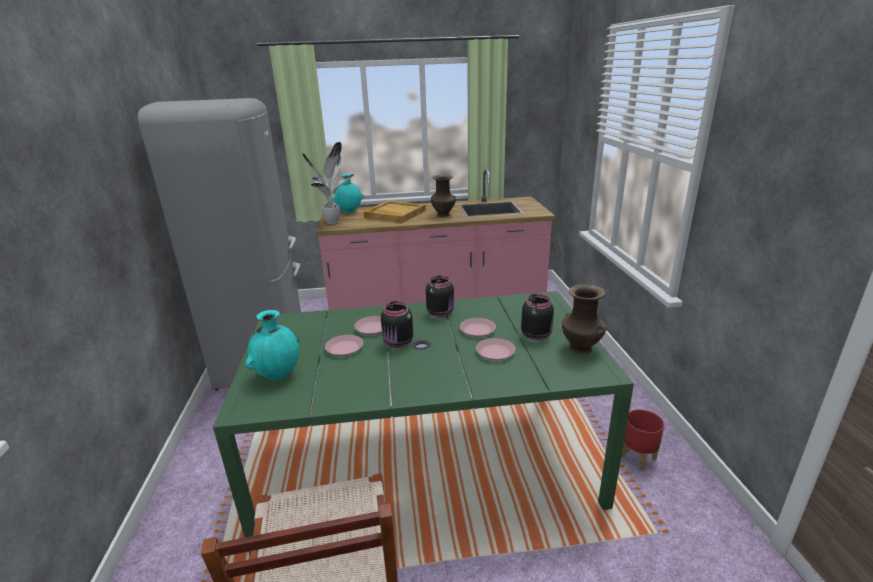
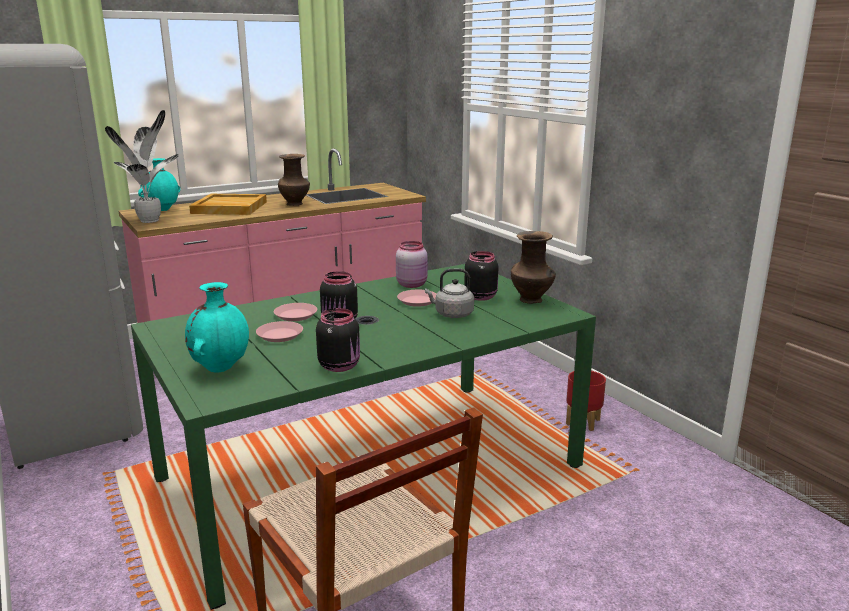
camera: 25 degrees left, 5 degrees down
black jar [426,276,454,317] -> black jar moved to [316,308,360,372]
pink plate [476,338,515,361] -> grey kettle [425,269,474,318]
none -> pink jar [396,241,427,288]

